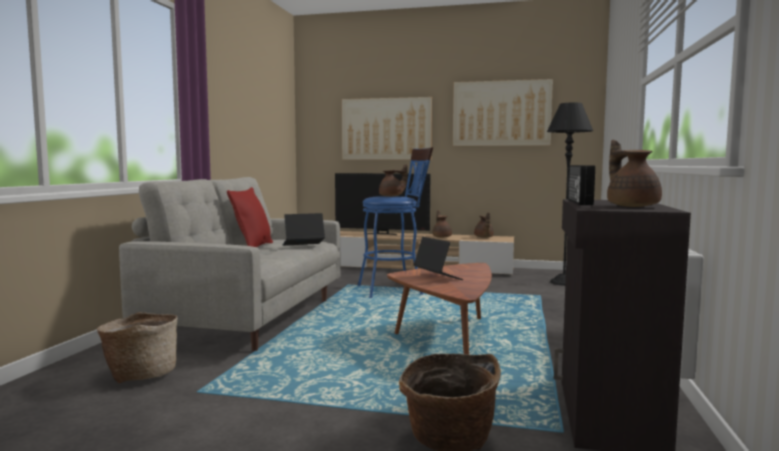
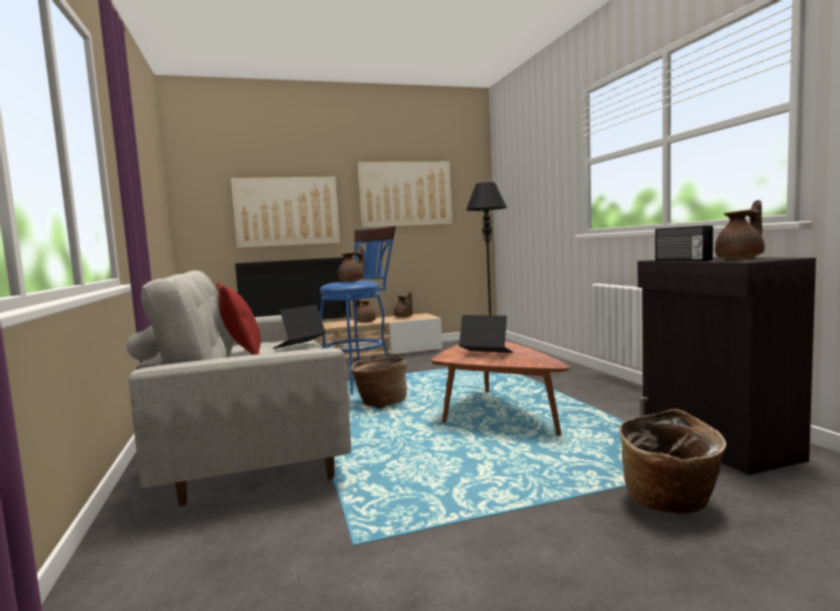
camera: 30 degrees left, 0 degrees up
basket [97,312,178,384] -> basket moved to [351,357,407,409]
brown teapot [607,139,662,207] -> brown teapot turned 105 degrees clockwise [715,200,765,259]

